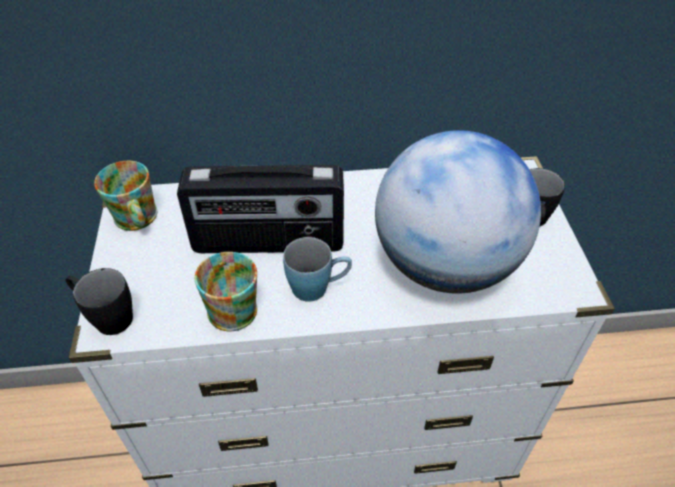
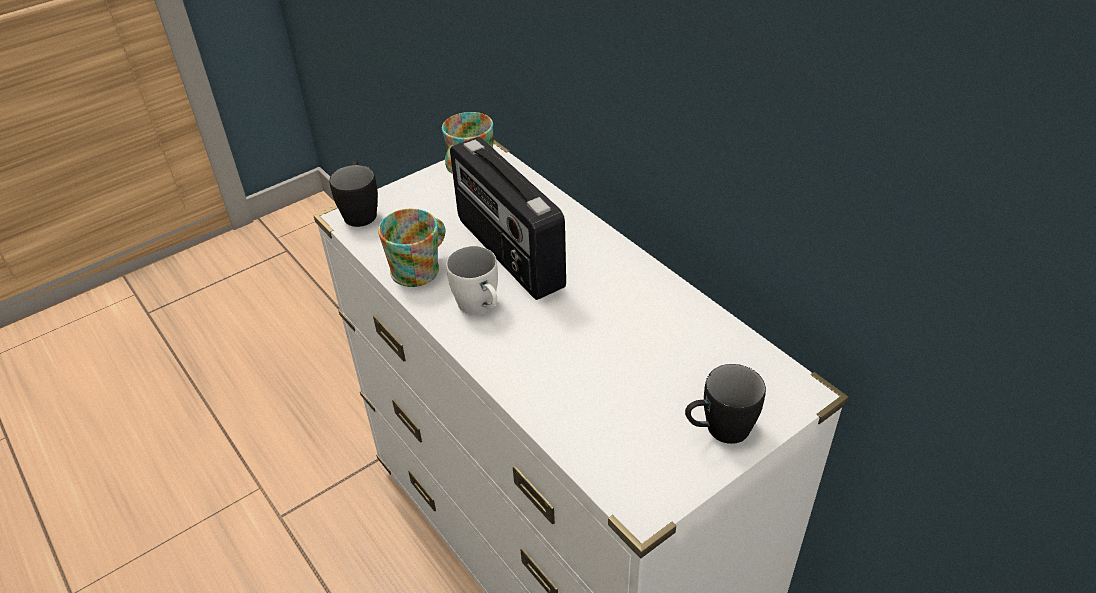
camera: 60 degrees right, 5 degrees down
blue mug [283,237,352,302] -> white mug [446,246,498,315]
globe [375,130,541,294] -> none

